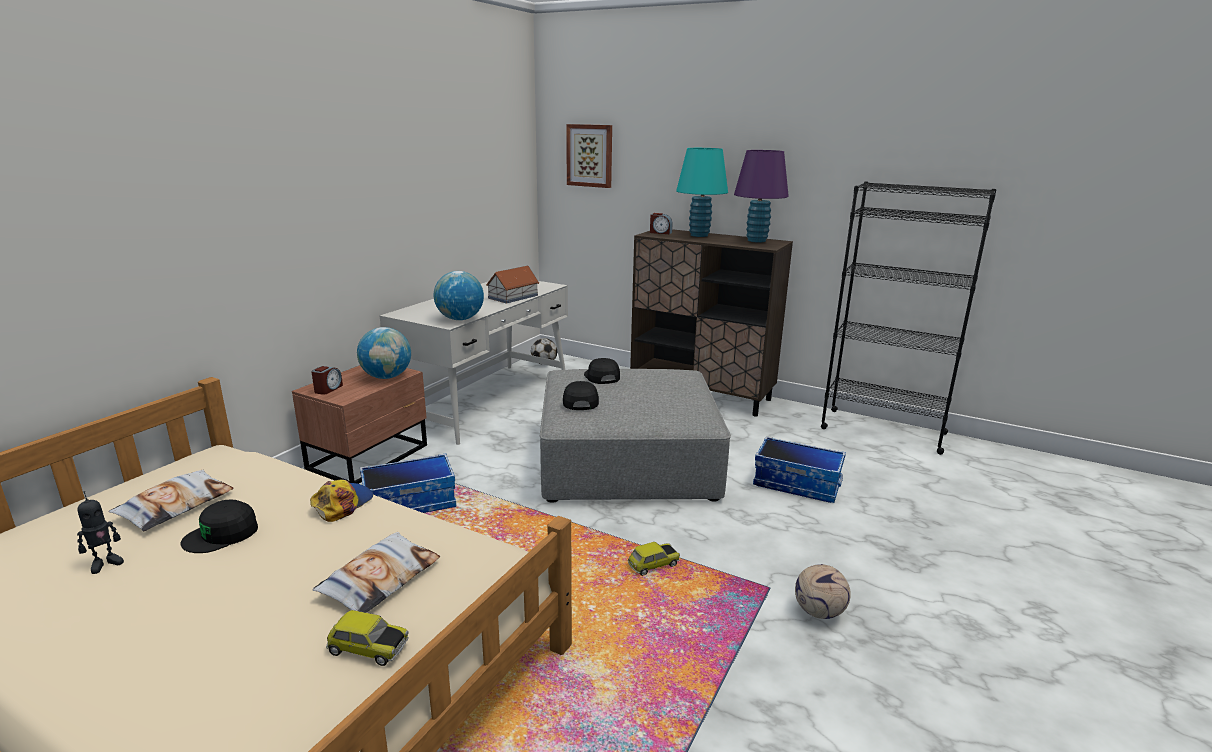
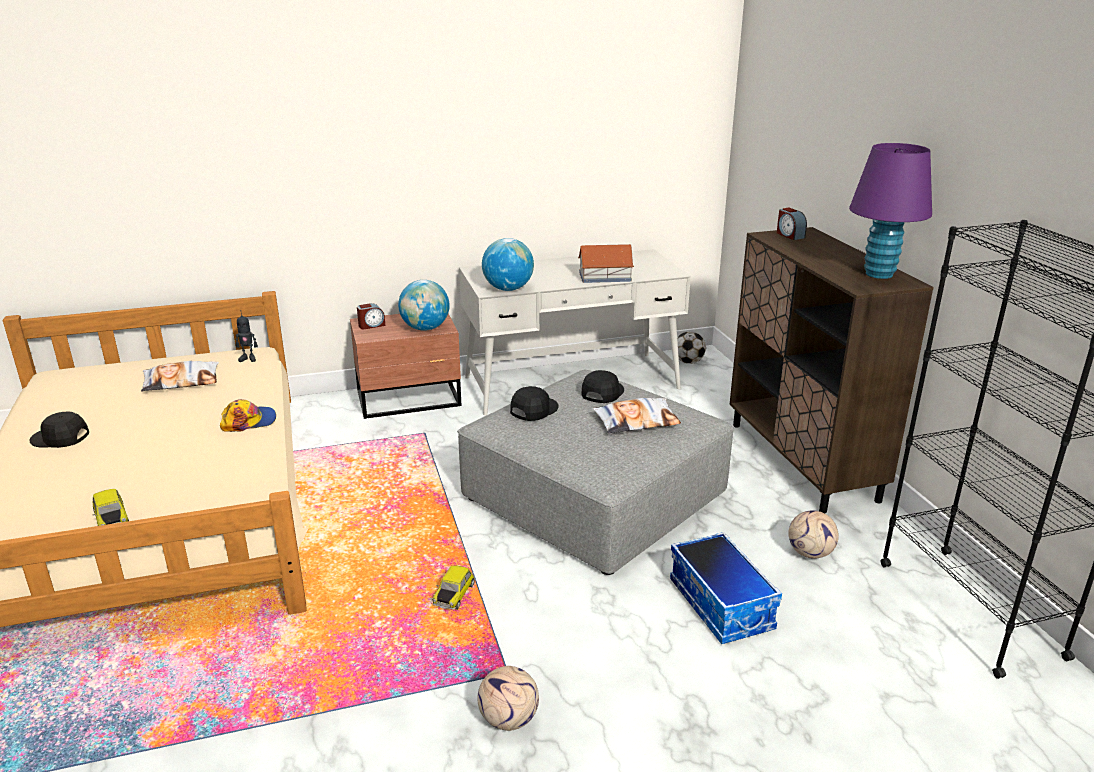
camera: 45 degrees right, 5 degrees up
toy robot [77,491,124,574] -> toy robot moved to [236,310,258,362]
black cap [181,500,258,553] -> black cap moved to [29,411,89,448]
pillow [312,532,440,613] -> pillow moved to [592,398,681,433]
storage box [360,454,456,513] -> none
picture [566,124,612,188] -> none
toy car [628,542,680,576] -> toy car turned 90 degrees clockwise [432,565,475,610]
turquoise table lamp [676,148,728,237] -> none
none -> football [788,510,839,559]

